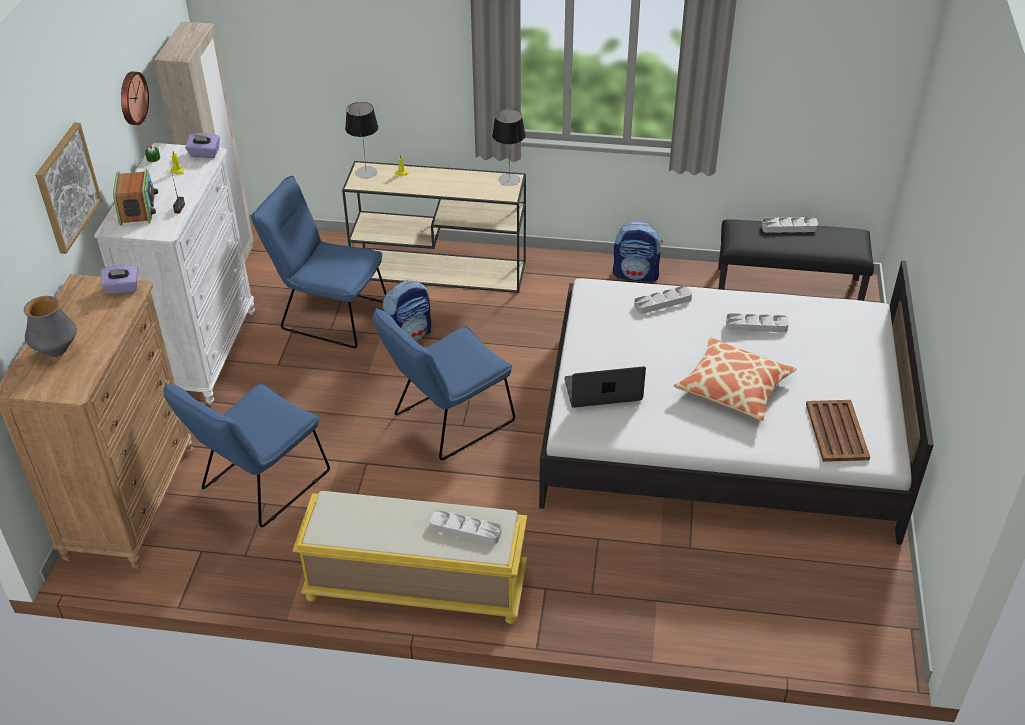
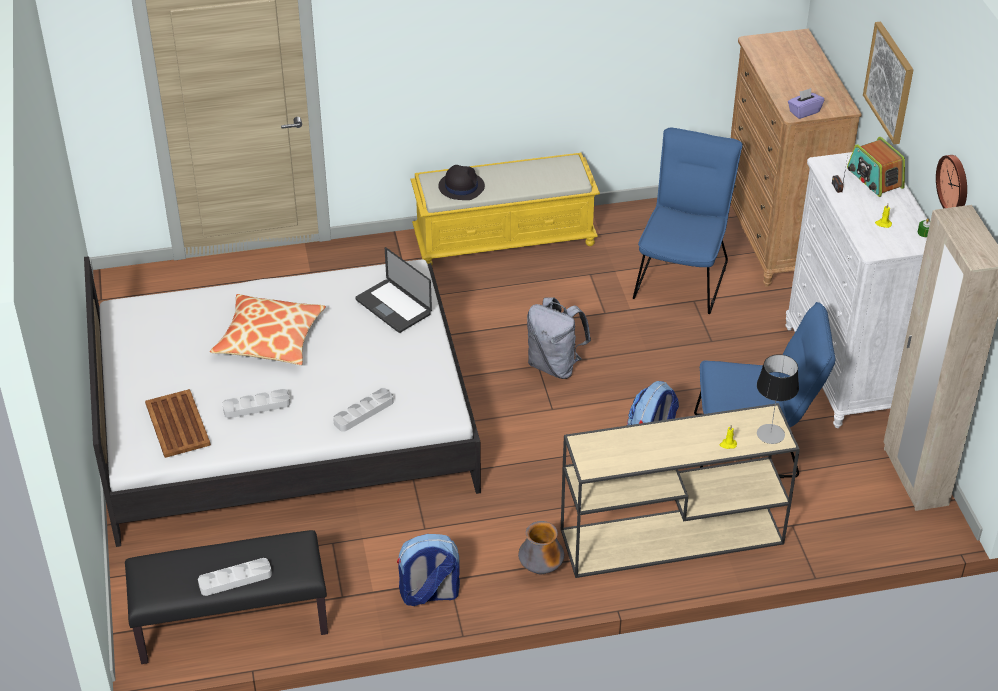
camera: 160 degrees right, 0 degrees up
vase [24,296,77,357] -> vase moved to [518,521,564,574]
purple tissue box [185,133,220,158] -> none
blue chair [373,308,515,460] -> grey backpack [527,297,591,379]
grey tray [430,510,501,544] -> black hat [438,165,485,200]
table lamp [492,109,526,186] -> none
laptop [565,366,646,408] -> laptop turned 75 degrees clockwise [355,247,432,333]
brown tray [806,400,870,462] -> brown tray moved to [145,389,211,458]

